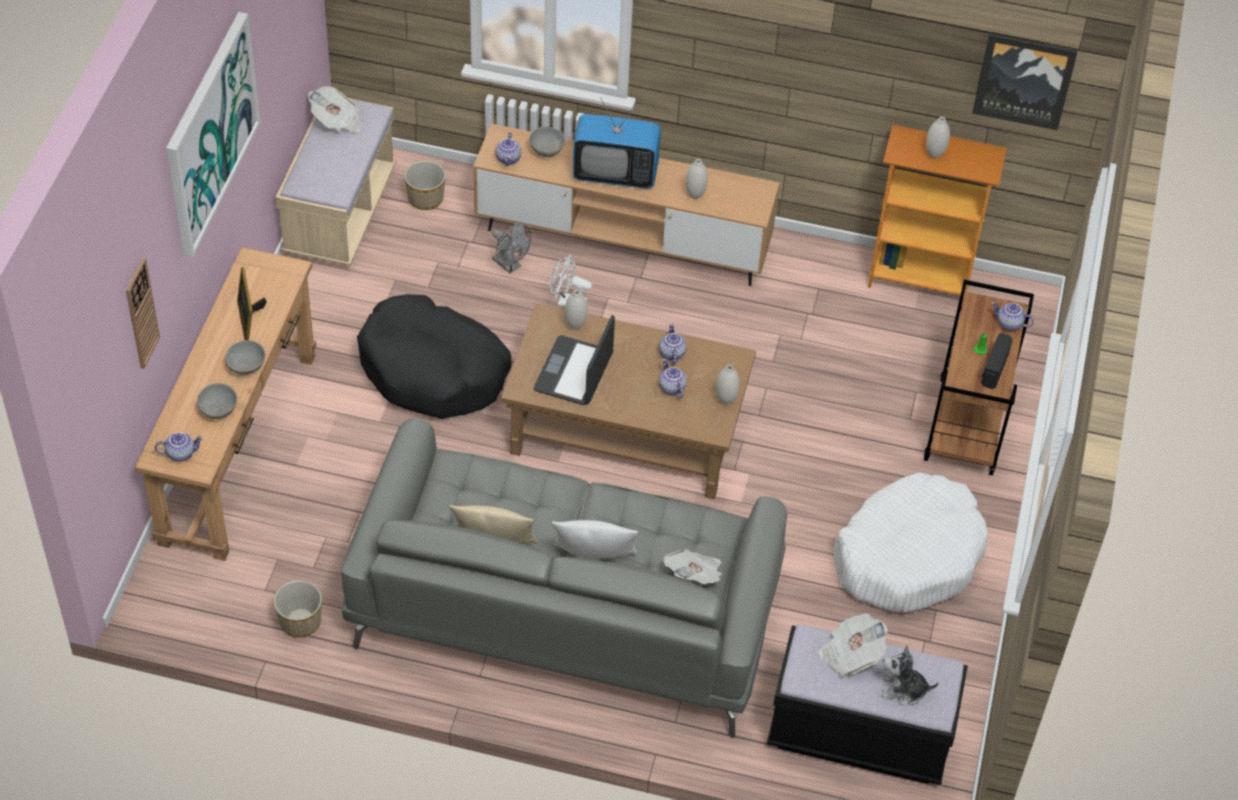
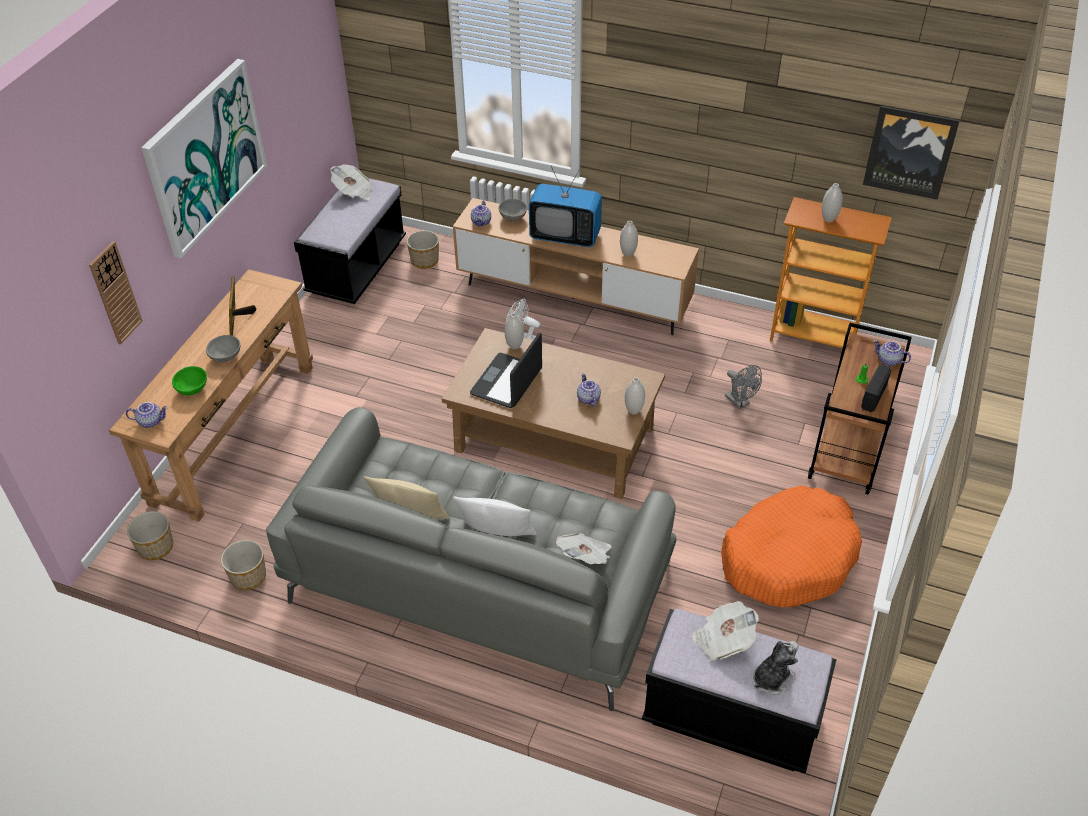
camera: 10 degrees right, 5 degrees down
grey bowl [197,383,237,419] -> green bowl [172,366,207,396]
beige bench [275,98,396,266] -> black bench [294,178,406,304]
black dog bed [357,294,512,419] -> none
grey fan [492,223,531,274] -> grey fan moved to [725,365,762,409]
teapot [659,324,686,365] -> none
white dog bed [834,472,988,613] -> orange dog bed [721,486,862,607]
plush toy [881,645,939,706] -> plush toy turned 120 degrees clockwise [753,641,799,695]
none -> planter [127,511,173,560]

